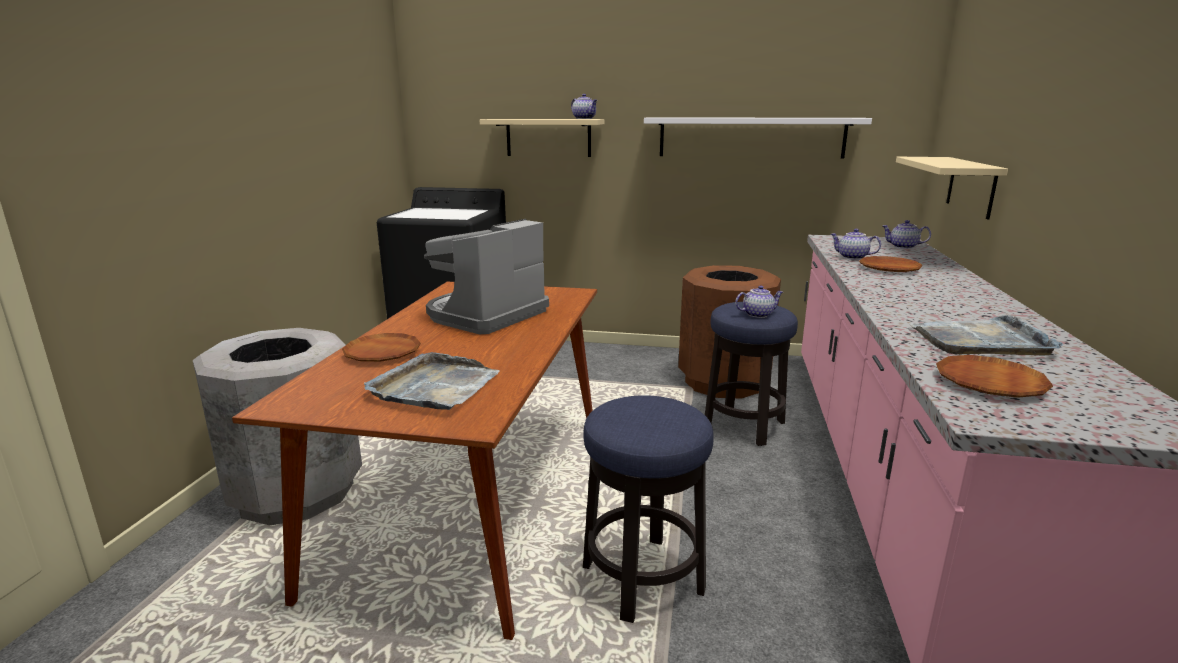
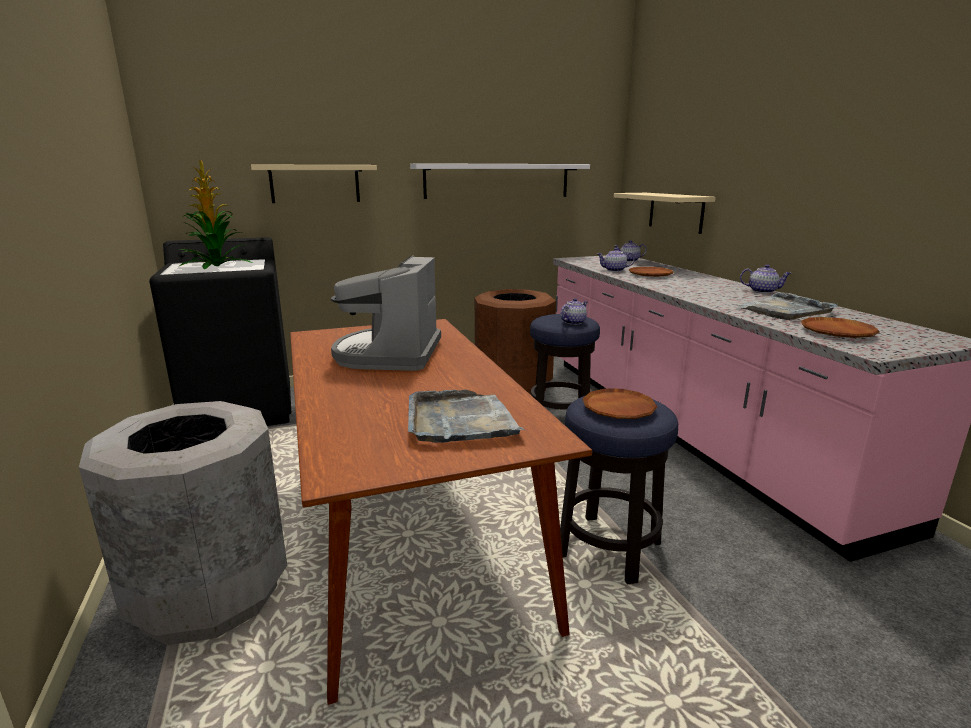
camera: 30 degrees left, 0 degrees up
brown plate [342,333,421,362] -> brown plate moved to [583,388,657,419]
teapot [571,94,597,119] -> teapot moved to [740,264,792,293]
none -> potted plant [178,160,252,270]

